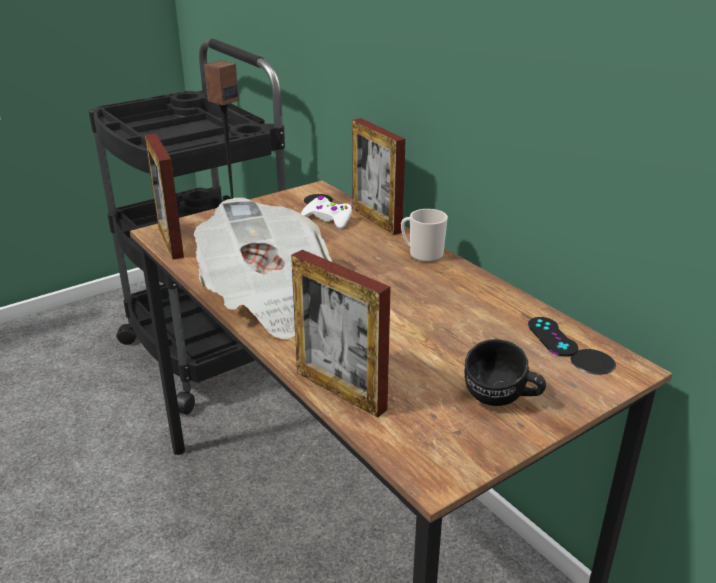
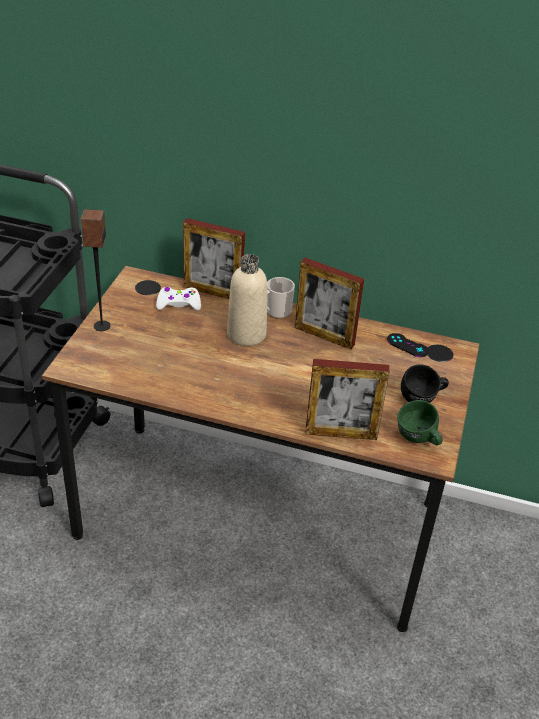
camera: 40 degrees left, 10 degrees up
picture frame [145,133,184,259] -> picture frame moved to [295,258,364,350]
newspaper [194,197,332,339] -> none
none -> beige bottle [227,254,267,346]
none -> green mug [397,400,443,445]

